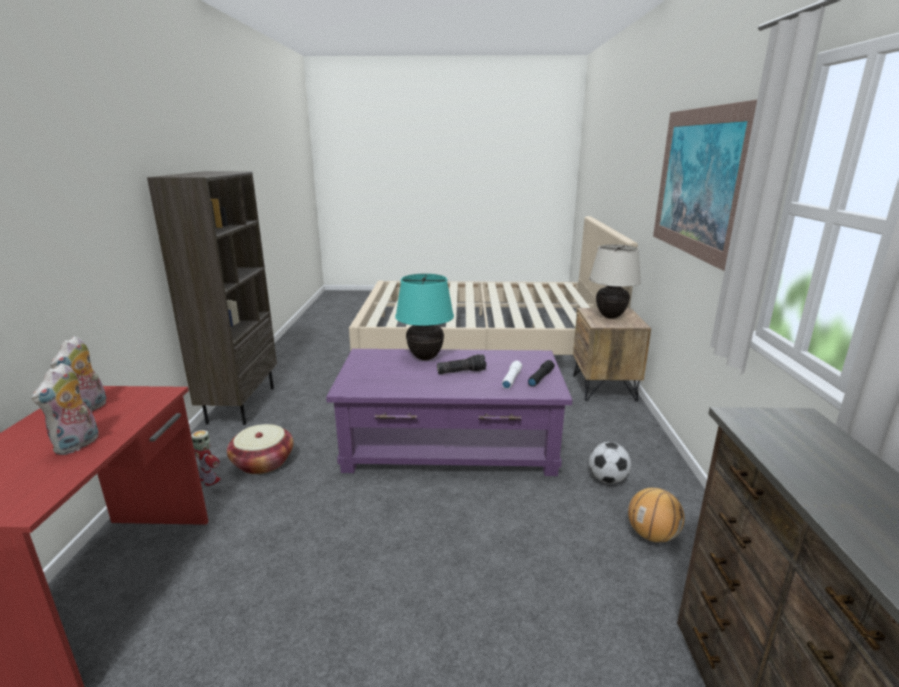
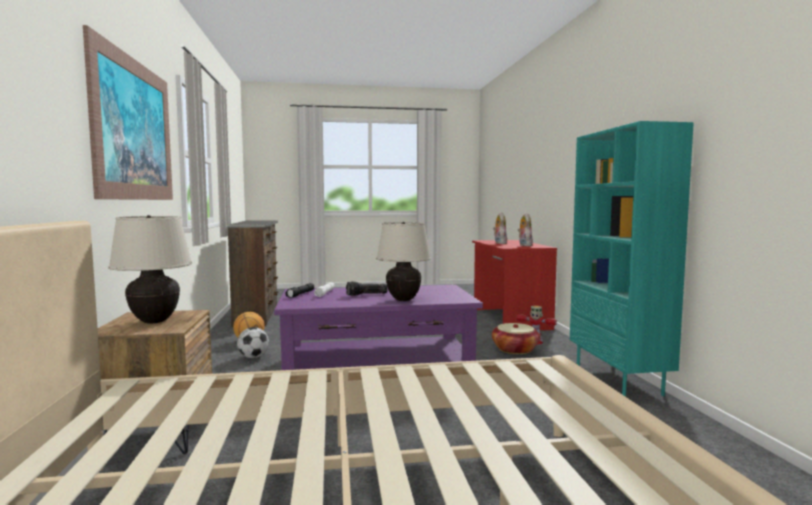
camera: 170 degrees right, 15 degrees down
brown bookcase [147,171,277,425] -> turquoise bookcase [570,121,694,397]
turquoise table lamp [395,274,454,361] -> beige table lamp [376,222,431,301]

